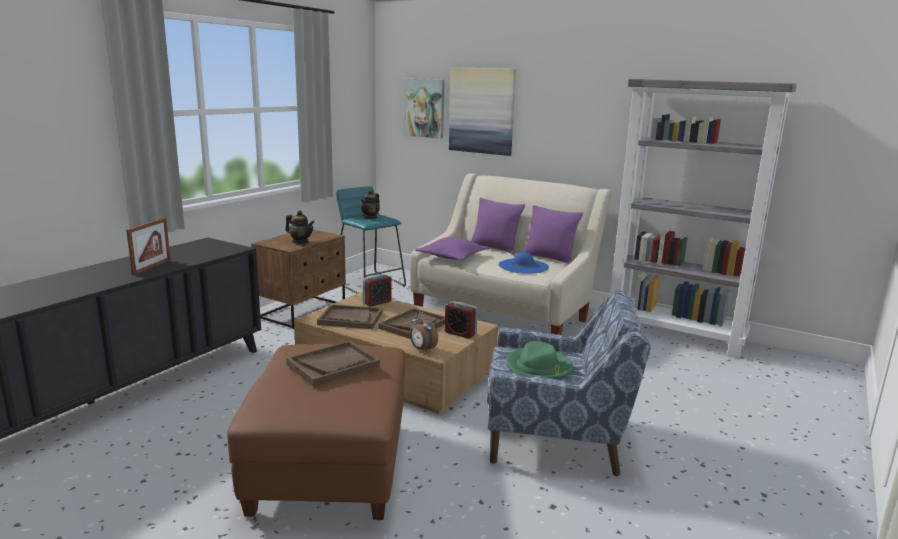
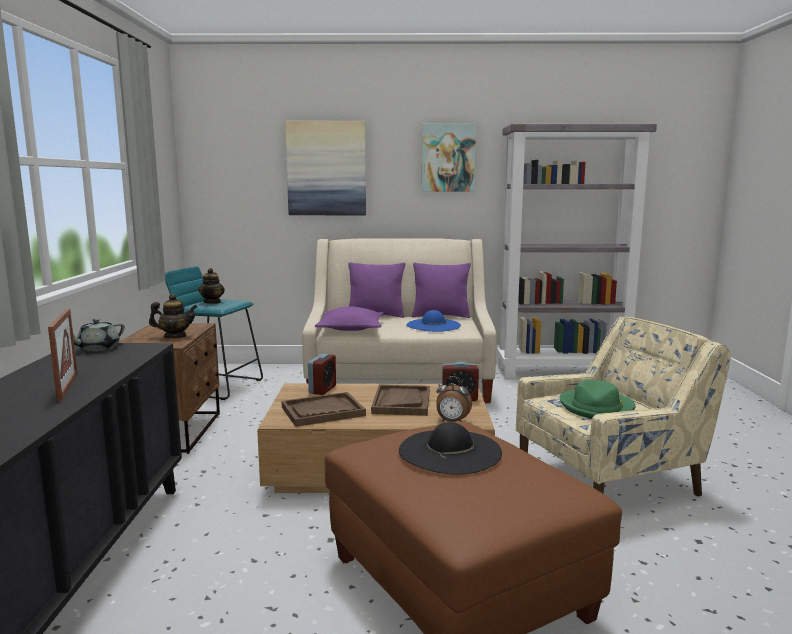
camera: 30 degrees left, 5 degrees down
brown tray [286,341,380,387] -> black hat [399,422,502,475]
picture [404,79,444,139] -> picture moved to [422,123,476,192]
blue armchair [486,290,651,476] -> beige armchair [516,317,731,496]
none -> grey teapot [73,319,125,352]

